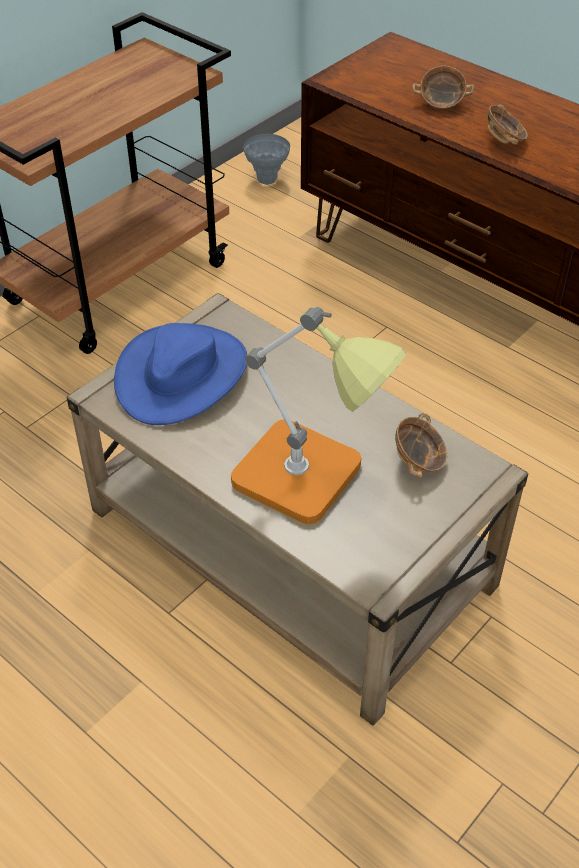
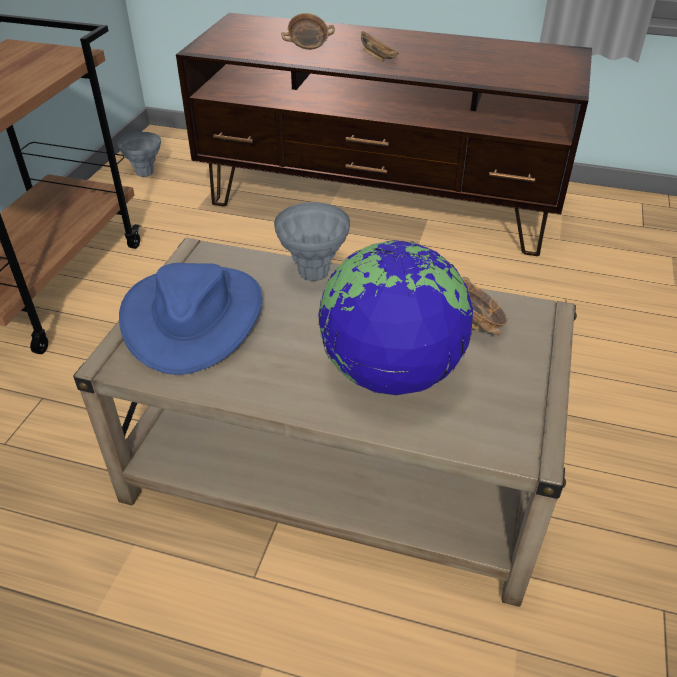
camera: 25 degrees left, 5 degrees down
table lamp [231,307,407,524] -> globe [318,240,473,395]
none -> grey vase [274,202,350,281]

